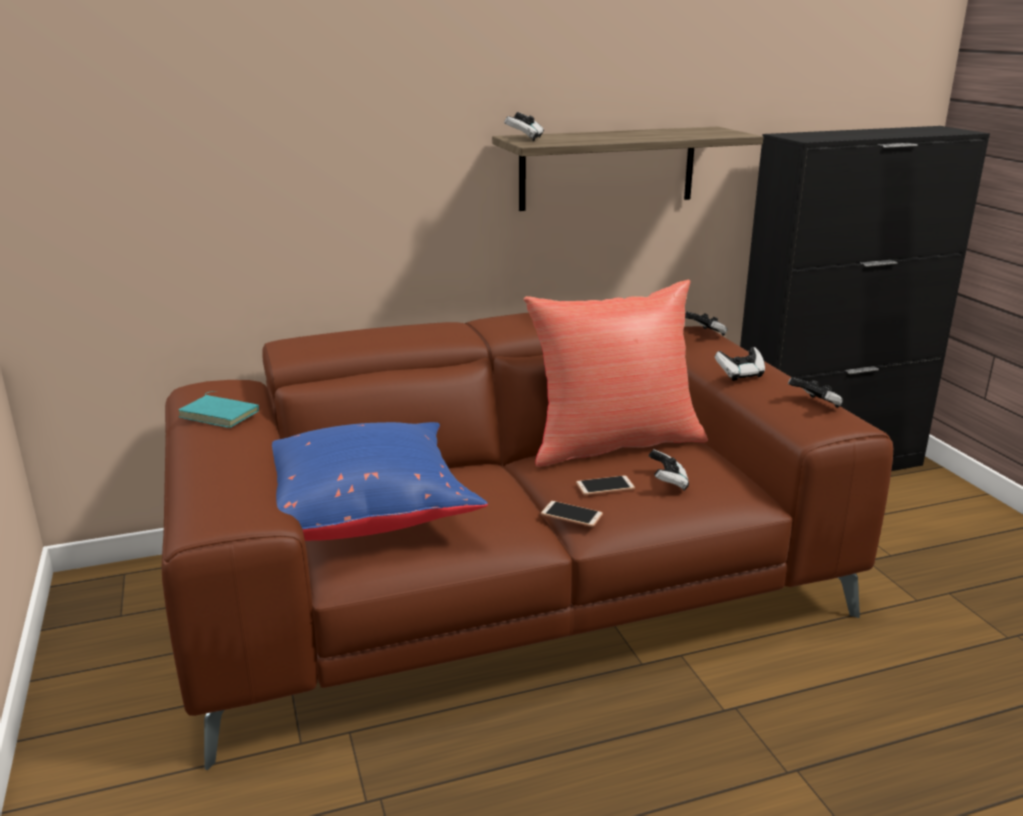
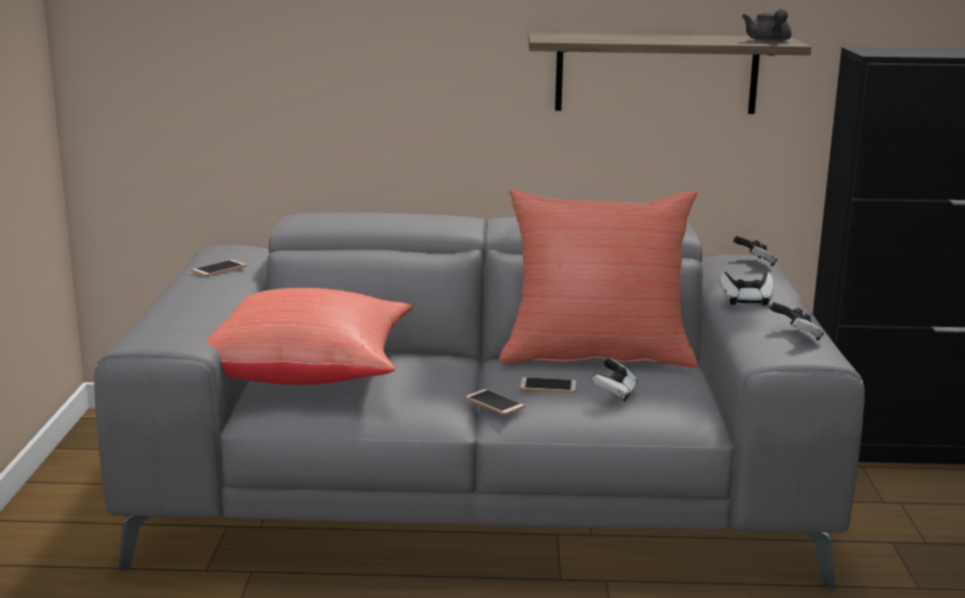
camera: 20 degrees right, 5 degrees down
brown sofa [161,312,893,770] -> grey sofa [94,213,864,589]
turquoise book [178,391,259,428] -> phone [192,260,247,276]
blue pillow [272,422,488,541] -> red pillow [207,288,413,385]
game controller [504,112,544,141] -> none
none -> grey teapot [742,9,791,42]

